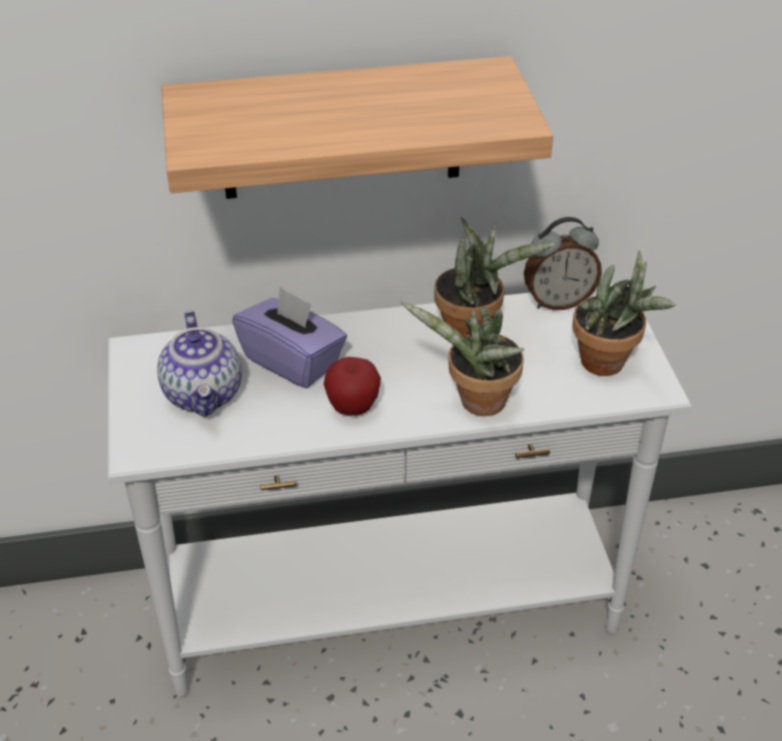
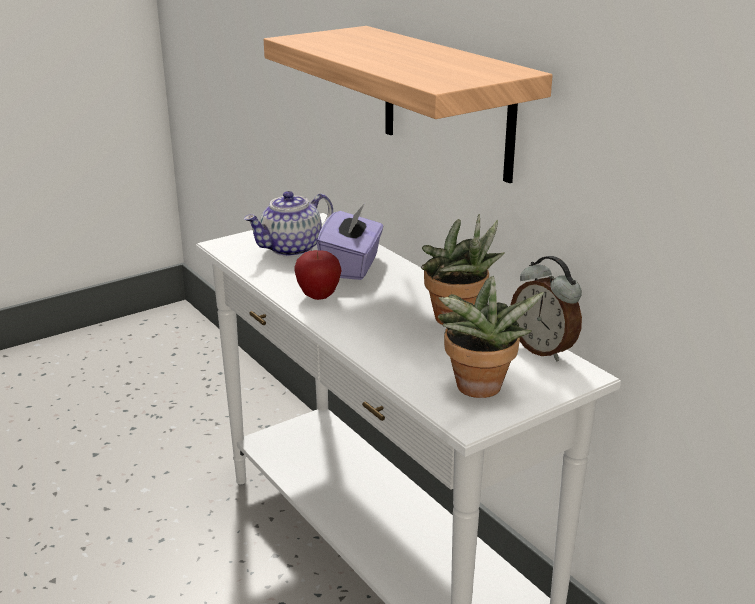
camera: 65 degrees right, 15 degrees down
potted plant [401,301,525,416] -> none

